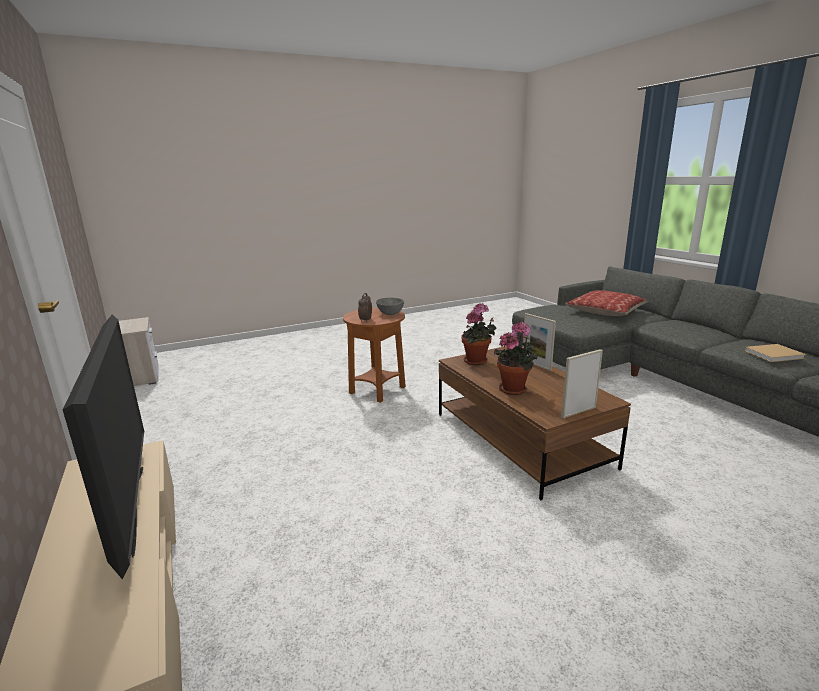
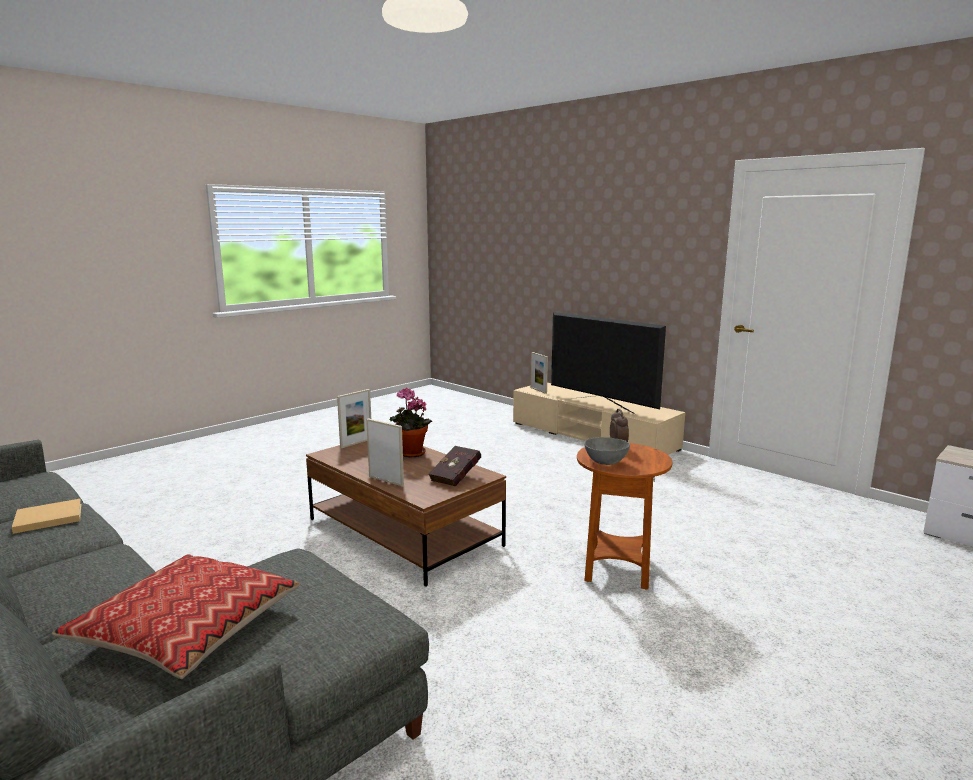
camera: 160 degrees right, 5 degrees down
potted plant [461,303,496,365] -> red book [429,446,481,486]
none -> picture frame [531,352,548,394]

